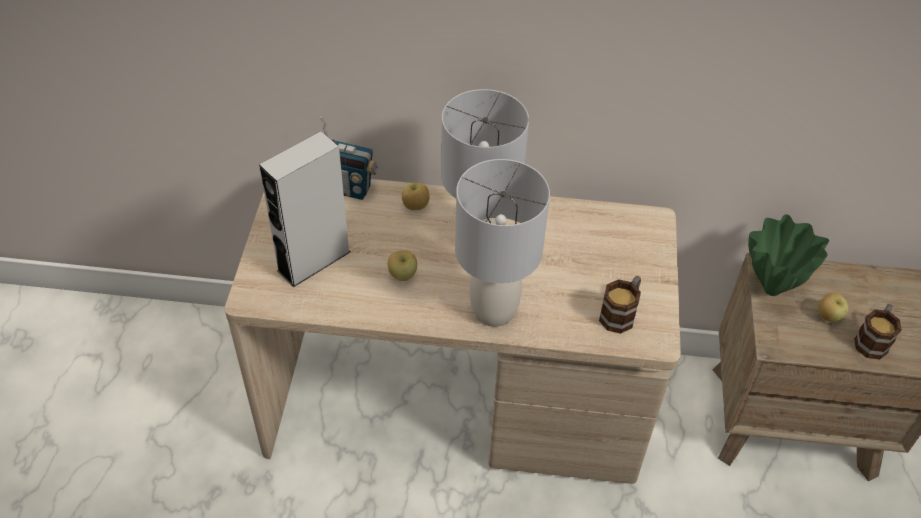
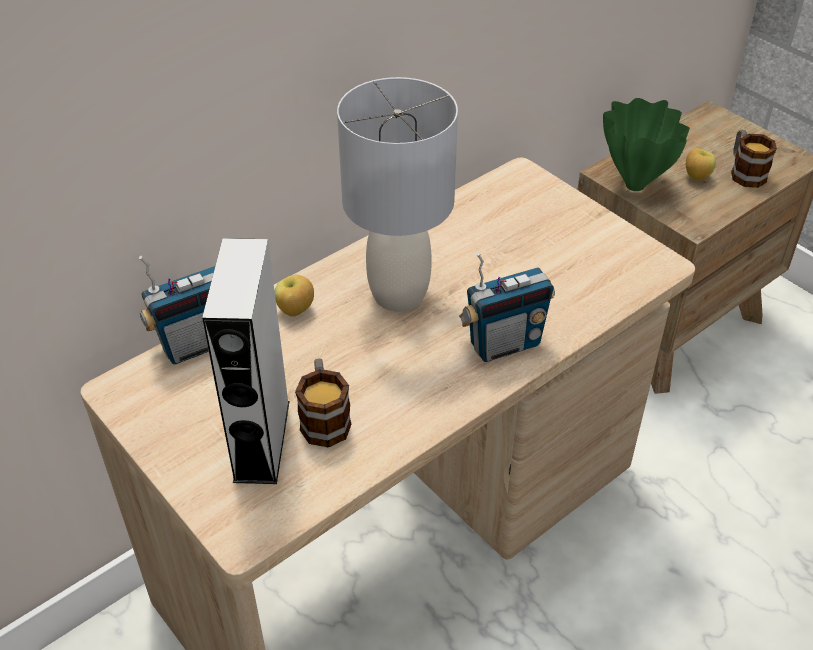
camera: 45 degrees left, 5 degrees down
apple [388,251,417,281] -> none
grey table lamp [455,159,550,327] -> radio [459,252,555,362]
mug [599,276,641,334] -> mug moved to [295,358,351,447]

